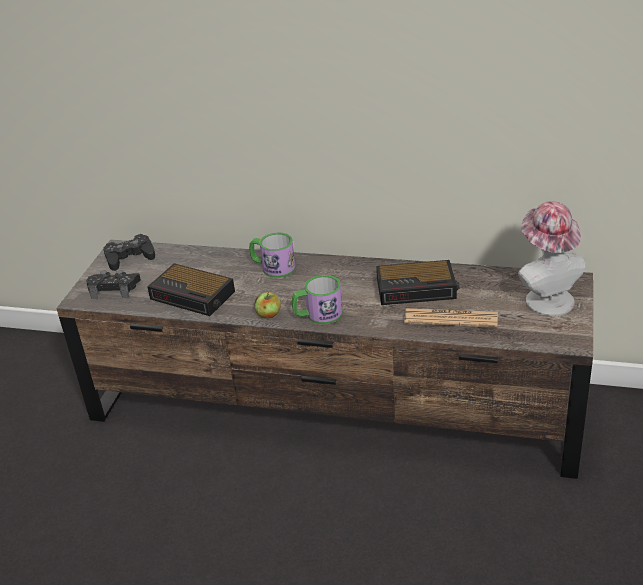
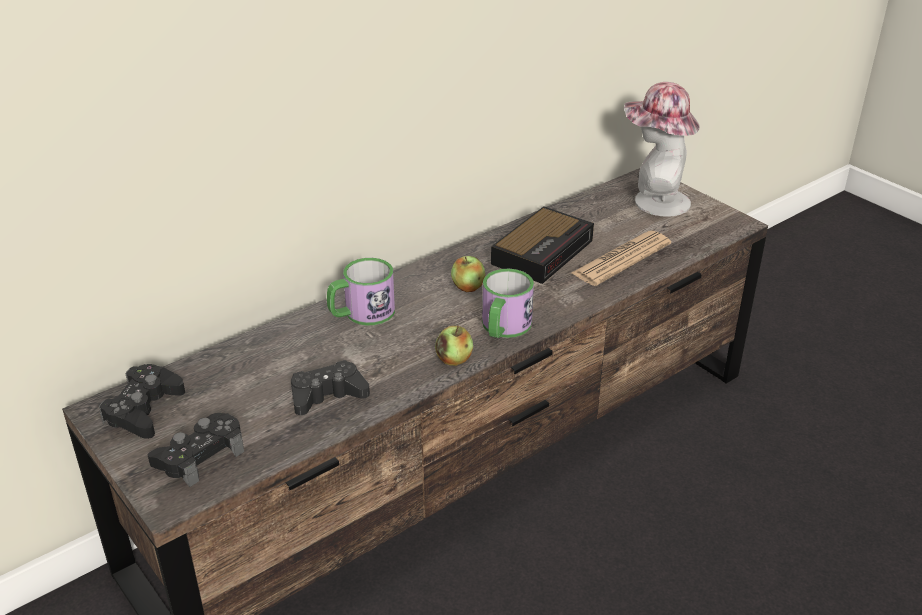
camera: 55 degrees left, 0 degrees up
alarm clock [147,263,235,316] -> black game controller [291,360,370,415]
none -> apple [451,256,485,292]

